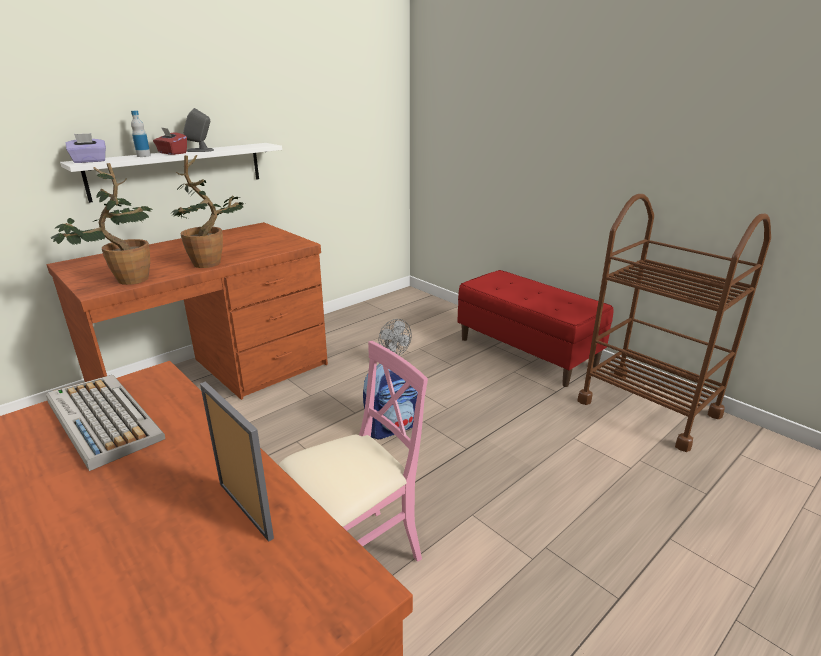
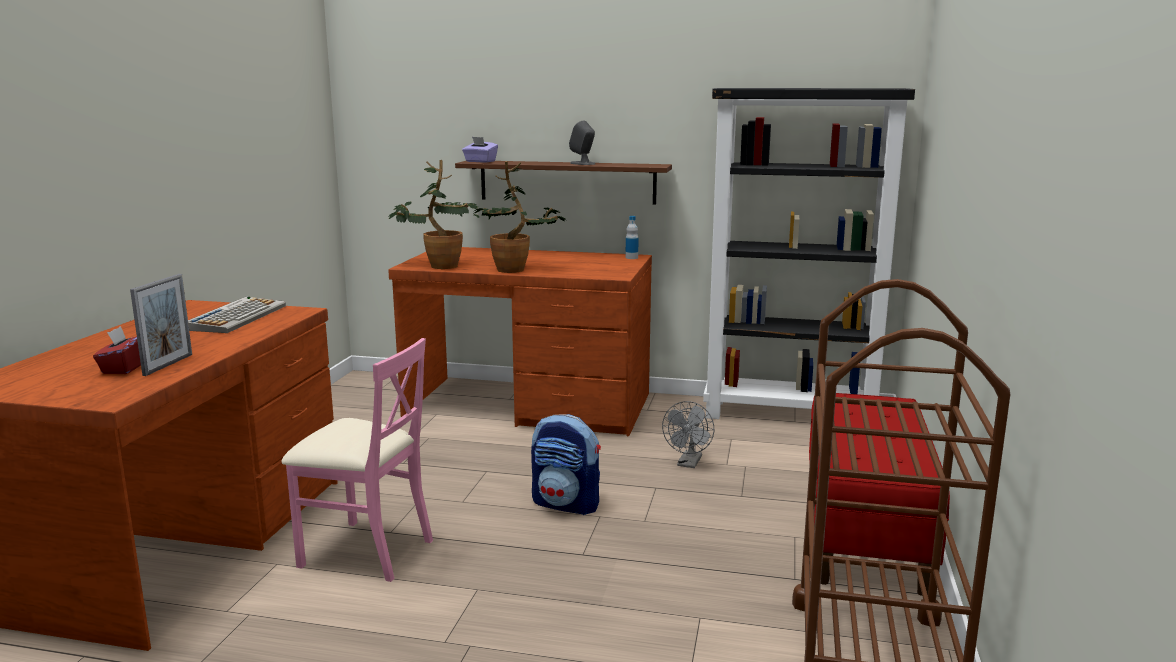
camera: 55 degrees right, 10 degrees down
white shelf [60,143,282,203] -> brown shelf [455,161,672,205]
bottle [131,111,151,157] -> bottle moved to [626,216,639,259]
red tissue box [153,127,187,155] -> red tissue box moved to [93,326,141,374]
none -> black bookcase [703,88,915,419]

